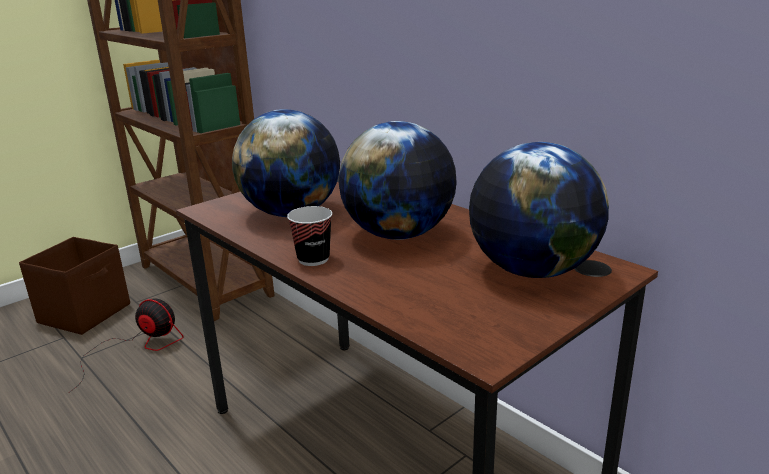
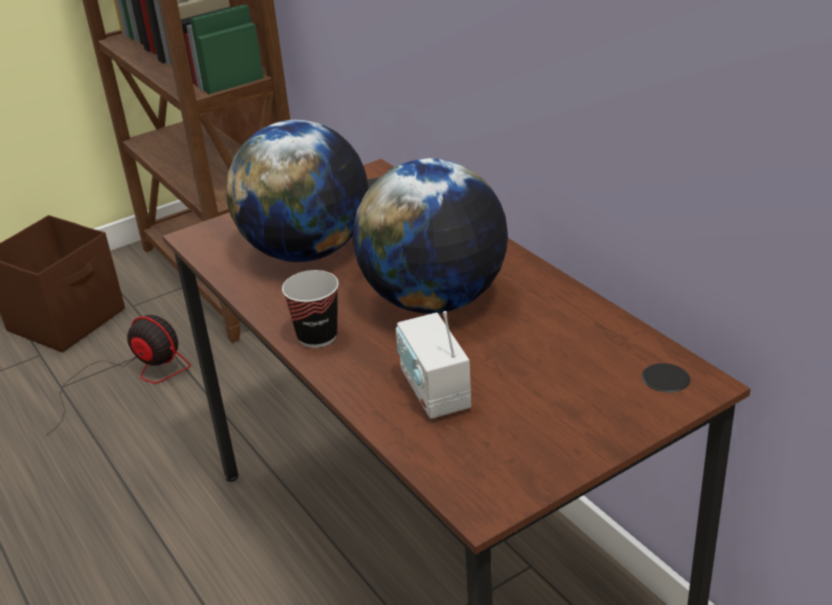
camera: 10 degrees right, 10 degrees up
globe [469,142,609,278] -> none
none -> radio [396,311,471,419]

